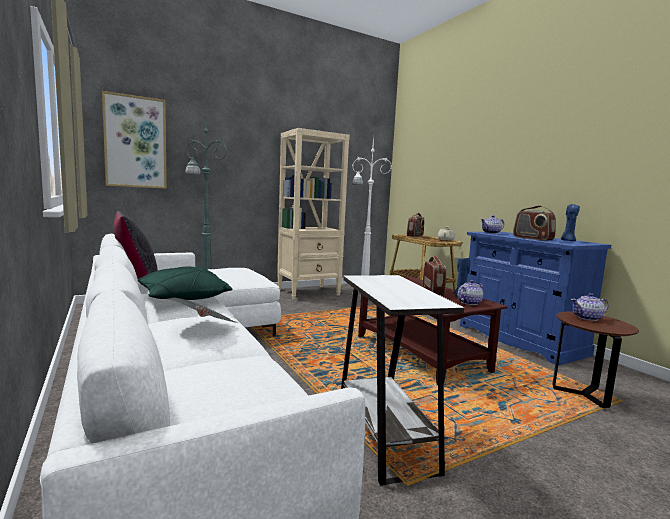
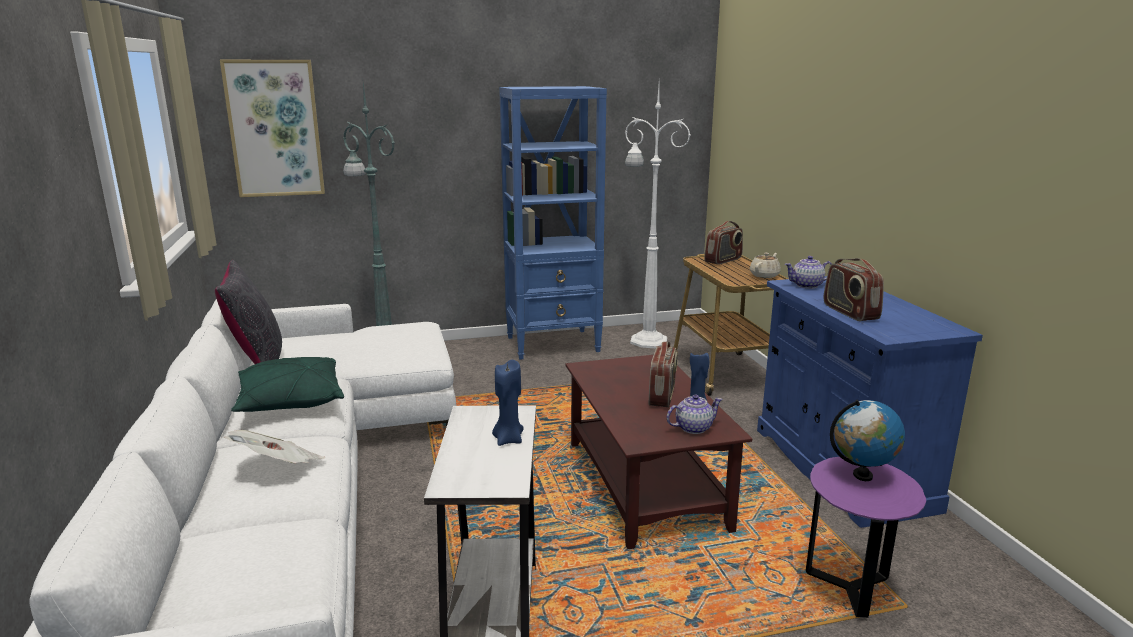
camera: 15 degrees right, 10 degrees up
beige bookcase [277,128,350,299] -> blue bookcase [499,86,607,360]
brown side table [552,311,639,408] -> purple side table [806,456,926,618]
blue candle [561,204,580,241] -> blue candle moved to [492,360,524,446]
teapot [571,293,608,321] -> globe [830,400,905,481]

